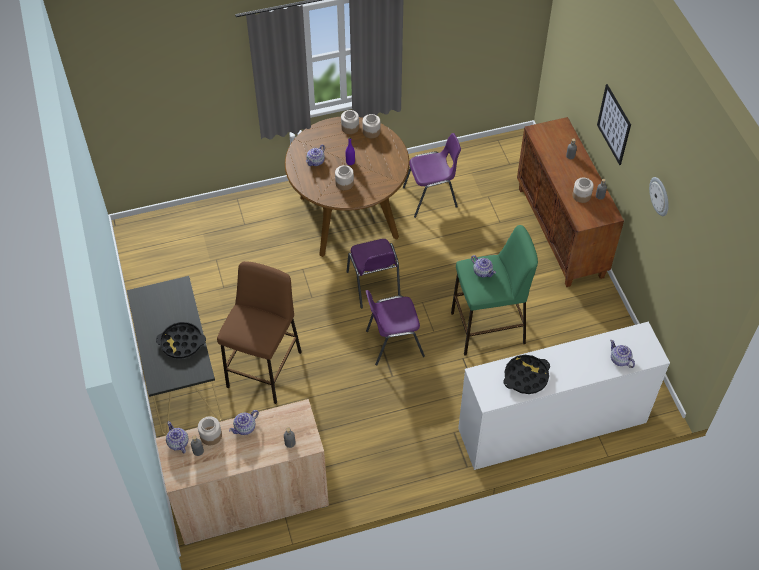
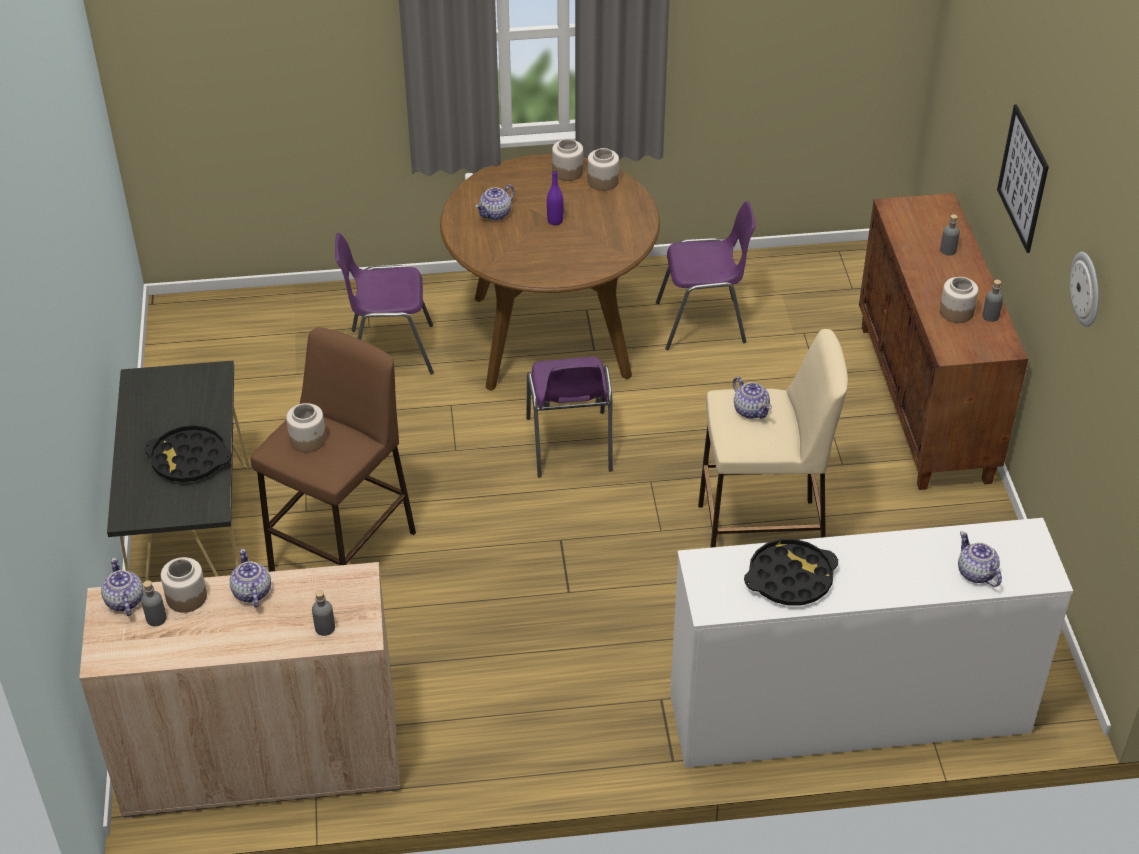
camera: 10 degrees right, 10 degrees down
teapot [229,410,259,435] -> teapot turned 105 degrees clockwise [230,549,271,608]
jar [335,165,354,190] -> jar moved to [286,403,326,452]
purple chair [366,290,425,366] -> purple chair moved to [335,233,434,375]
green stool [451,225,538,356] -> beige stool [698,329,848,548]

